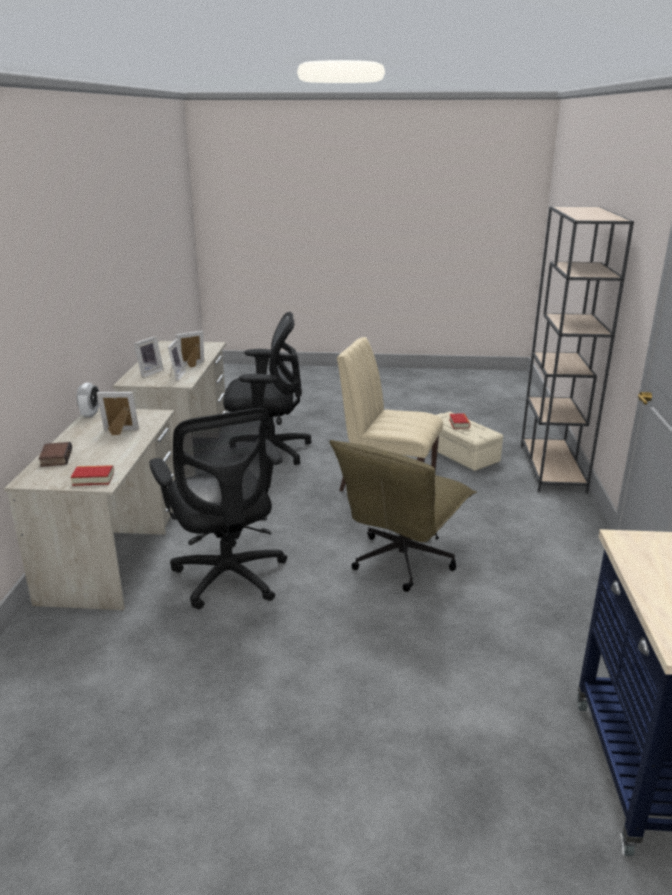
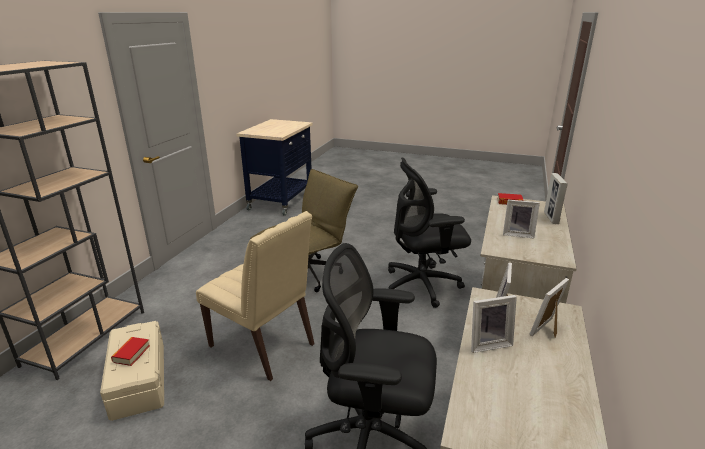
camera: 165 degrees left, 0 degrees up
book [38,442,72,467] -> picture frame [544,173,568,224]
alarm clock [77,383,99,418] -> none
black office chair [149,408,287,609] -> black office chair turned 90 degrees counterclockwise [388,158,471,308]

